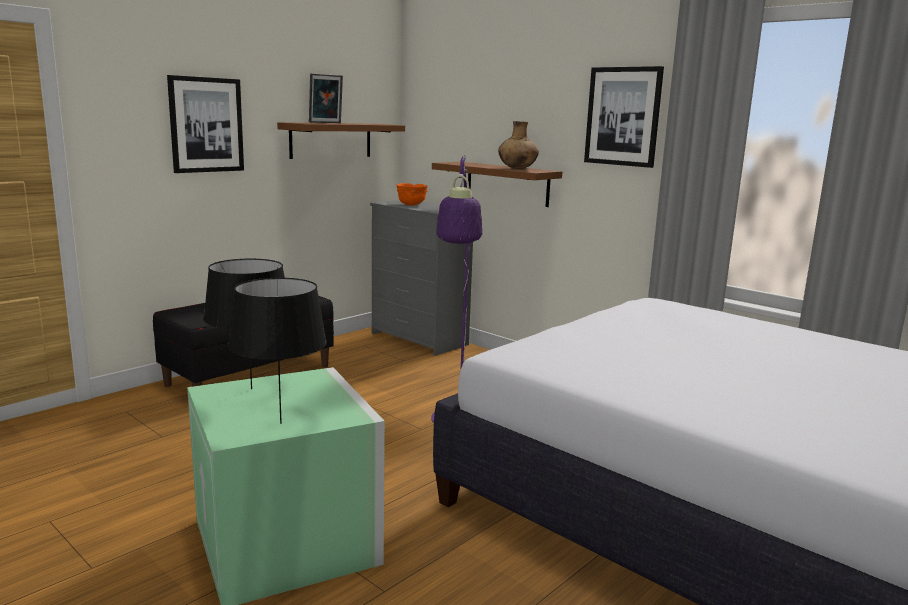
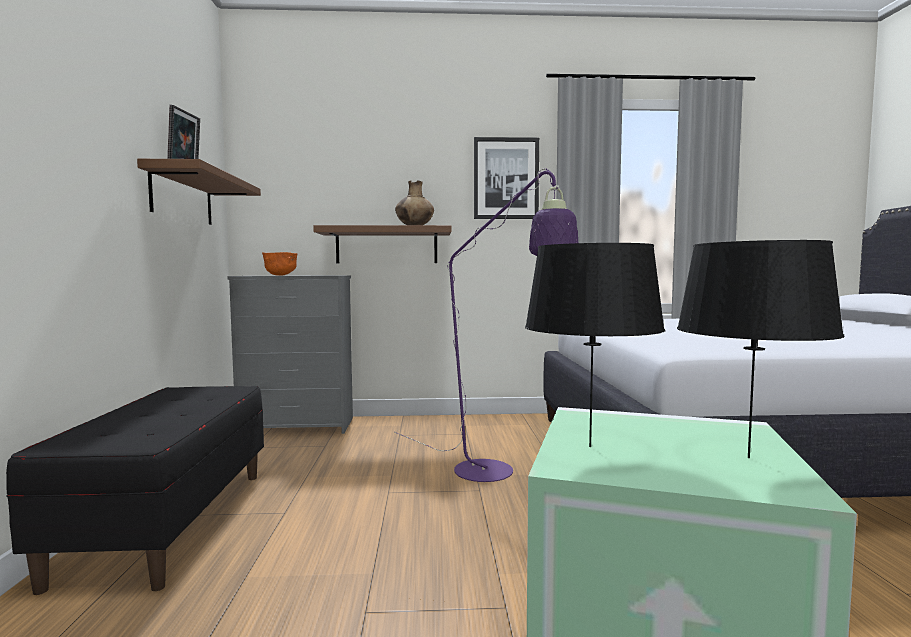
camera: 45 degrees left, 10 degrees down
picture [167,75,244,173] -> none

